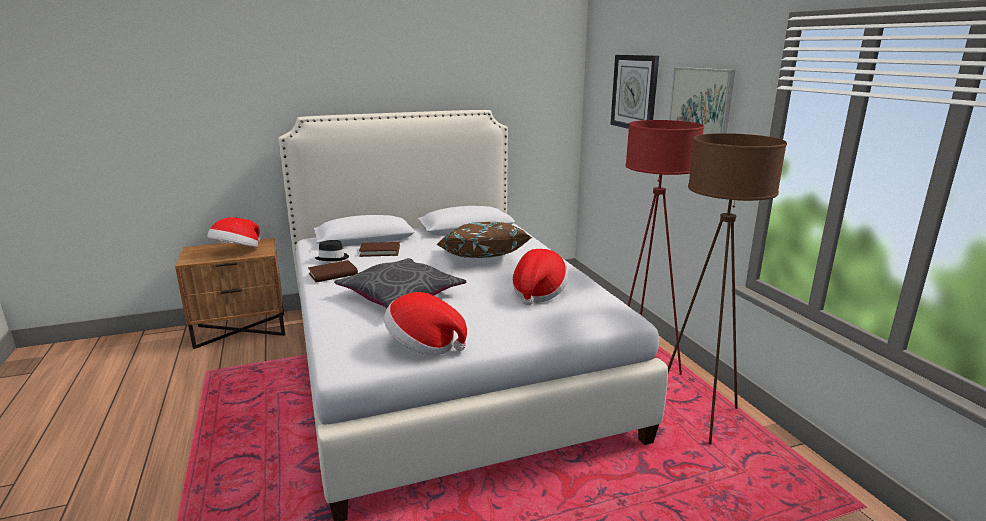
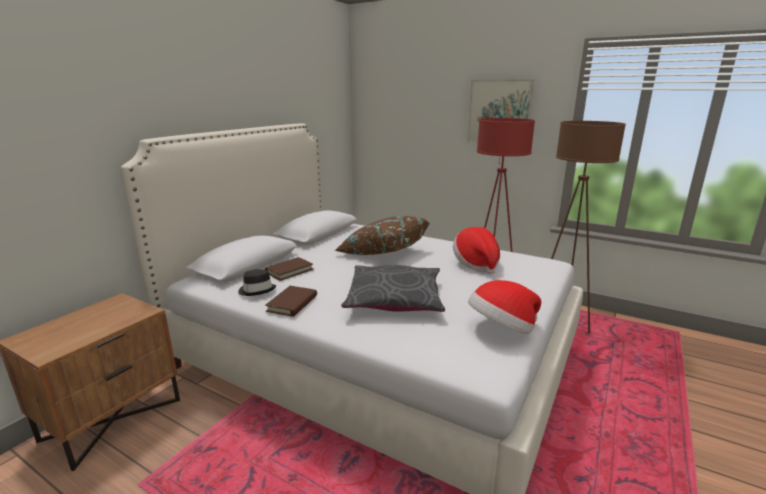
camera: 40 degrees left, 0 degrees up
hat [207,217,260,248] -> none
wall clock [610,55,659,129] -> none

